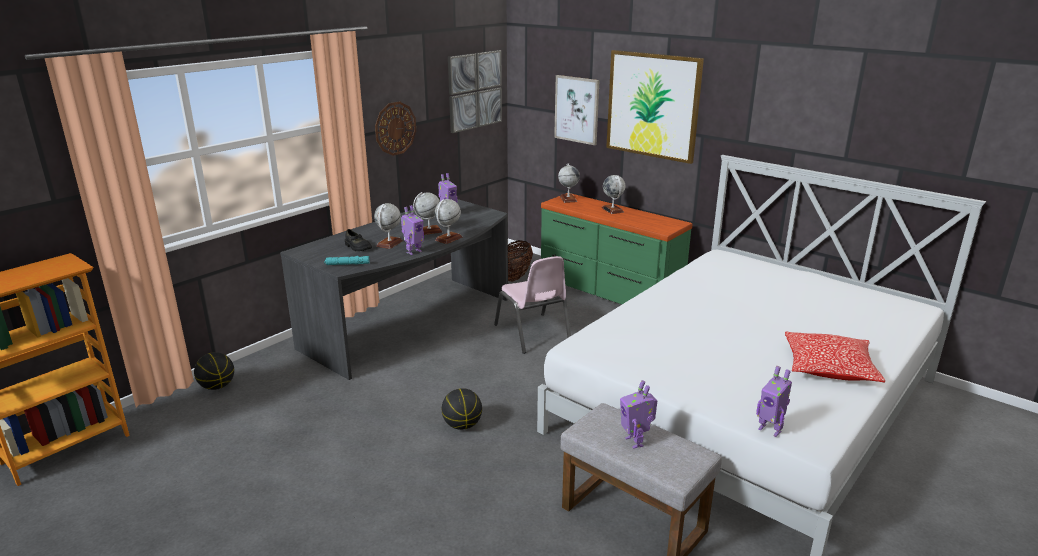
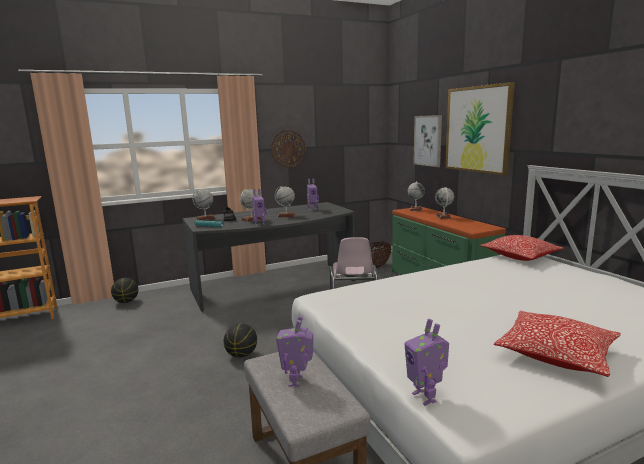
camera: 25 degrees right, 10 degrees down
globe [435,199,462,244] -> globe moved to [192,189,215,220]
picture [448,50,502,133] -> none
none -> pillow [480,235,564,261]

